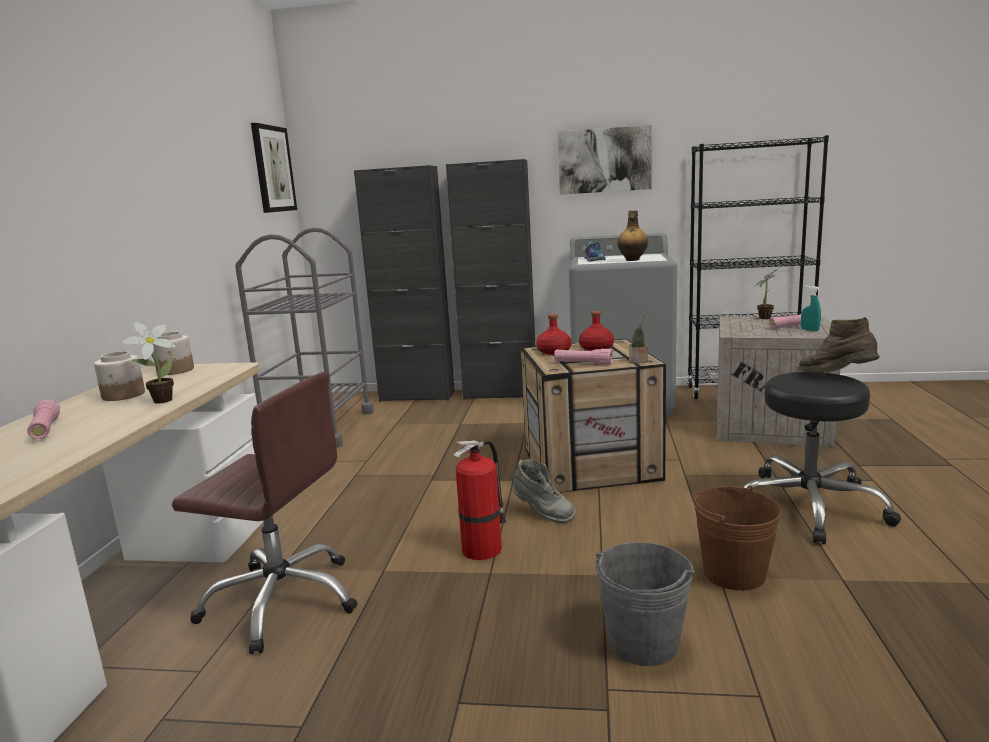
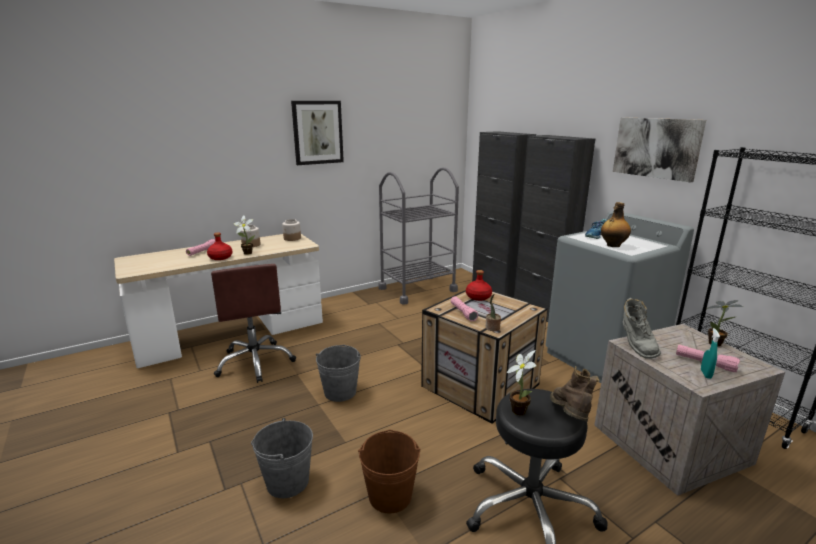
camera: 50 degrees right, 5 degrees up
picture [251,123,297,213] -> picture moved to [291,101,344,165]
fire extinguisher [454,440,506,560] -> grey bucket [316,345,361,402]
grey boot [513,459,576,523] -> grey boot moved to [623,298,661,359]
red bottle [579,311,614,351] -> red bottle moved to [207,233,233,260]
none -> potted plant [507,350,537,415]

